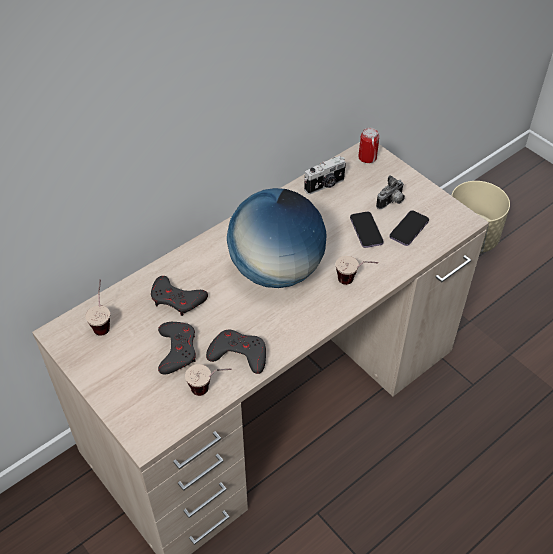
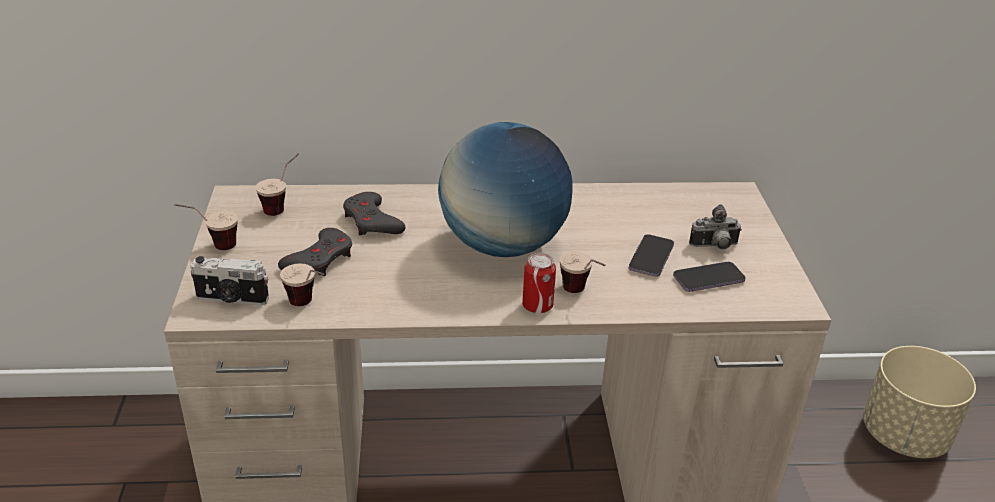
camera: 35 degrees right, 15 degrees down
grey game controller [206,330,266,374] -> none
camera [304,156,346,195] -> camera moved to [190,256,269,306]
can [358,127,379,163] -> can moved to [522,253,556,313]
none -> cup [174,204,238,250]

